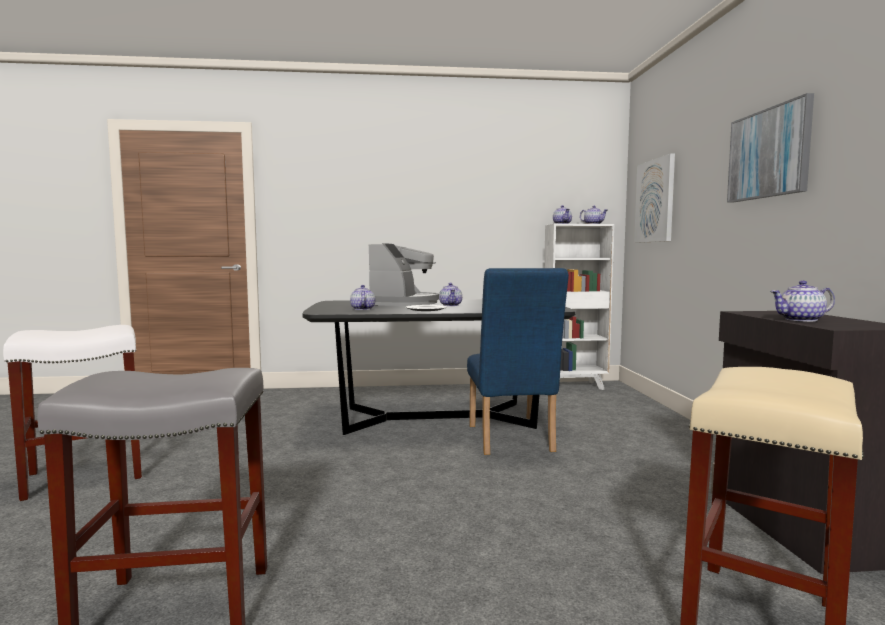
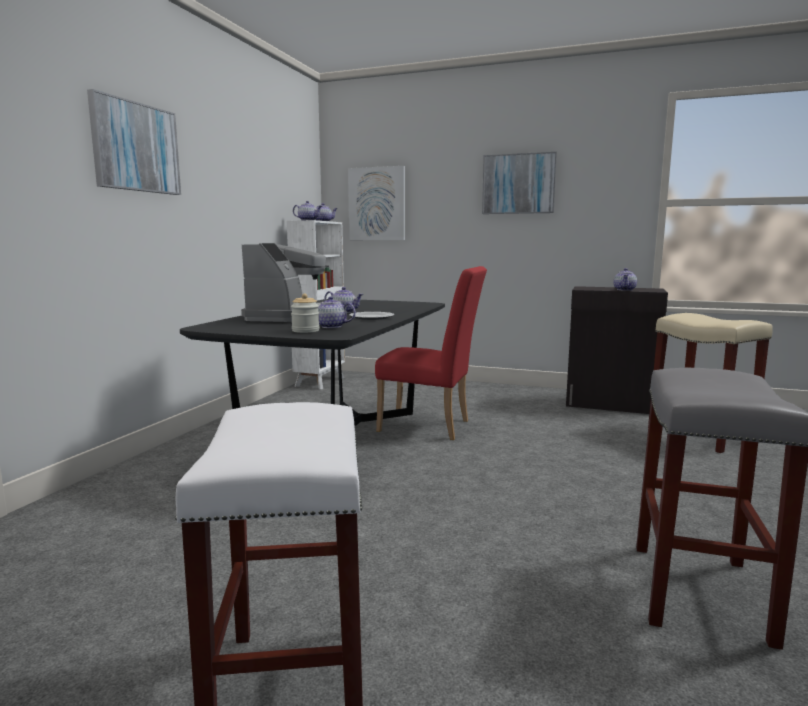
camera: 65 degrees left, 5 degrees up
coffee machine [369,243,439,306] -> coffee machine turned 60 degrees clockwise [241,243,329,322]
blue chair [467,268,569,455] -> red chair [375,266,487,440]
none -> picture [87,89,181,195]
none -> jar [291,294,320,333]

